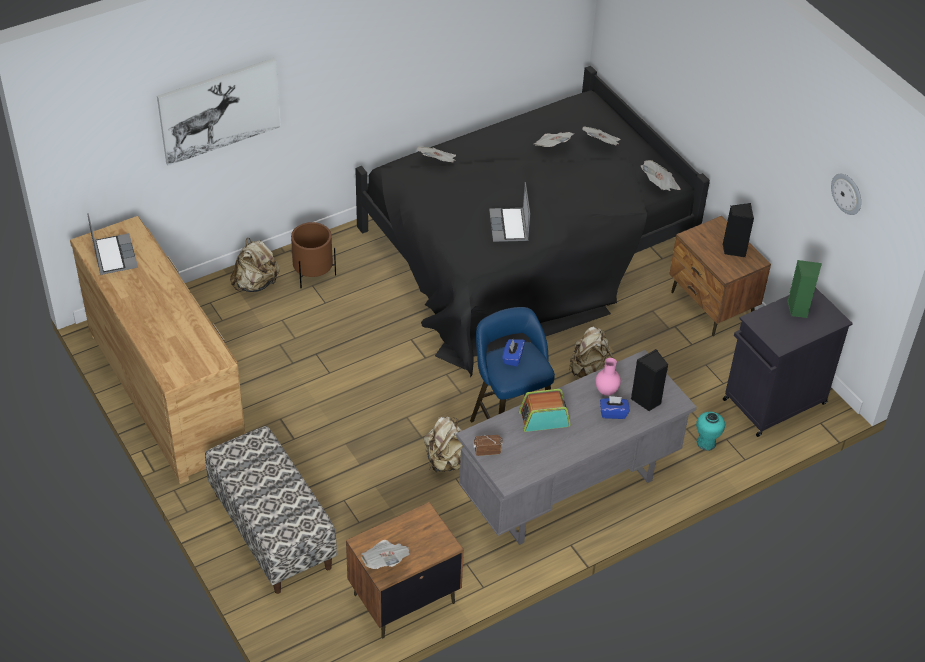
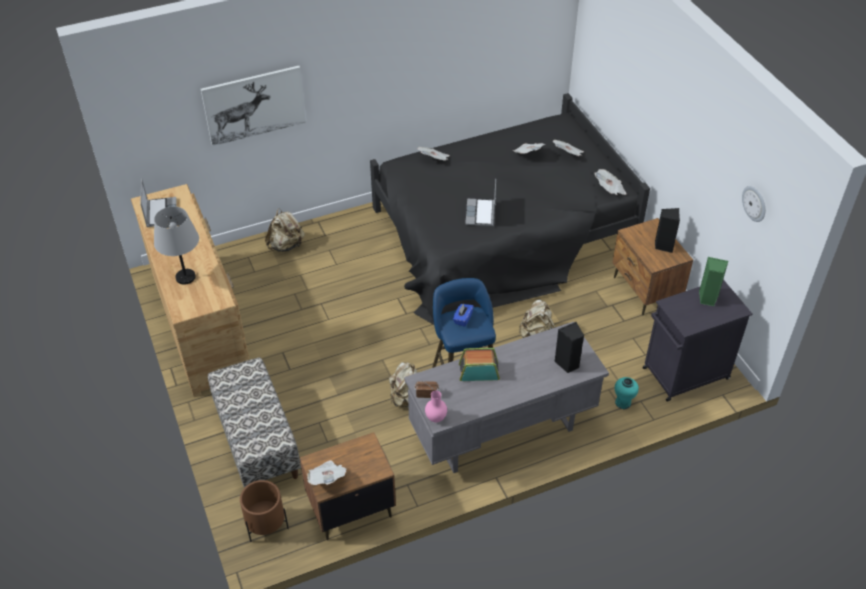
camera: 10 degrees right, 0 degrees up
brown planter [291,222,336,288] -> brown planter moved to [240,480,289,542]
pink vase [595,358,621,396] -> pink vase moved to [425,390,447,422]
blue tissue box [600,396,630,419] -> none
none -> grey table lamp [154,206,199,285]

